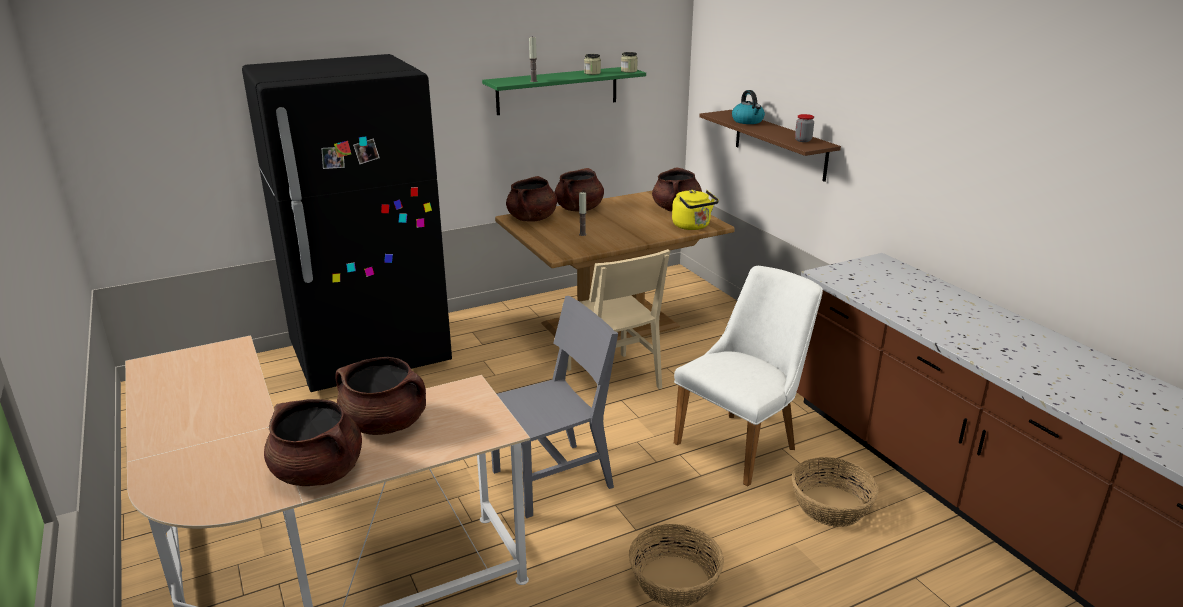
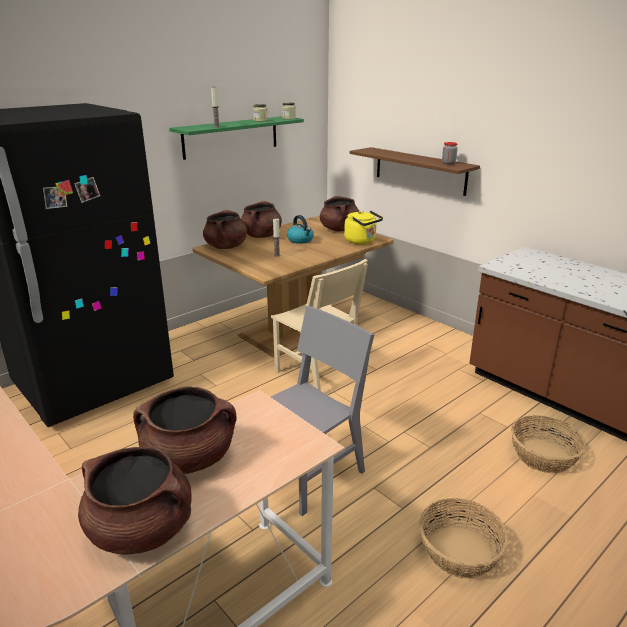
camera: 15 degrees left, 0 degrees up
white chair [674,266,823,487] -> none
kettle [732,90,765,124] -> kettle moved to [287,215,314,244]

